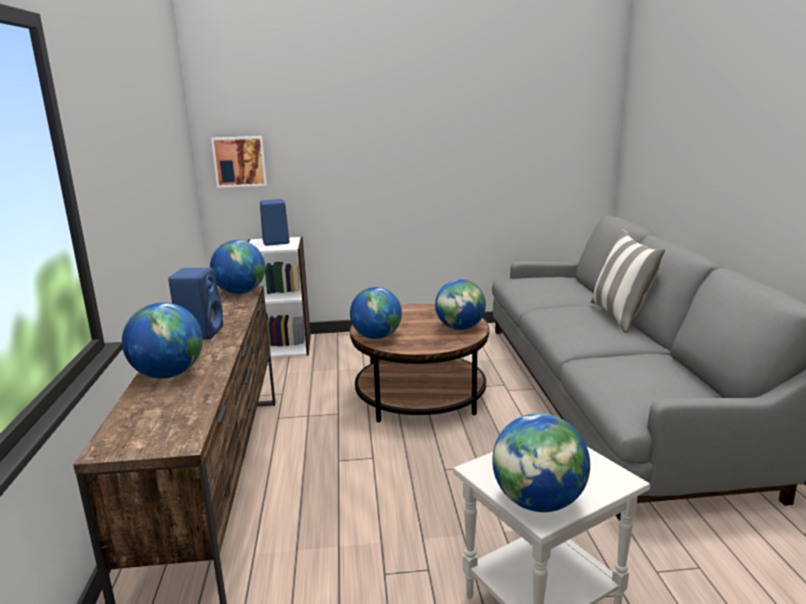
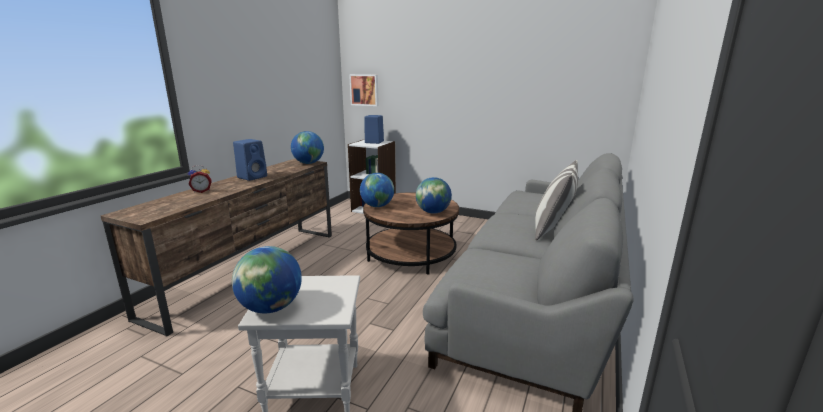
camera: 30 degrees right, 0 degrees up
globe [122,302,203,378] -> alarm clock [188,165,212,193]

